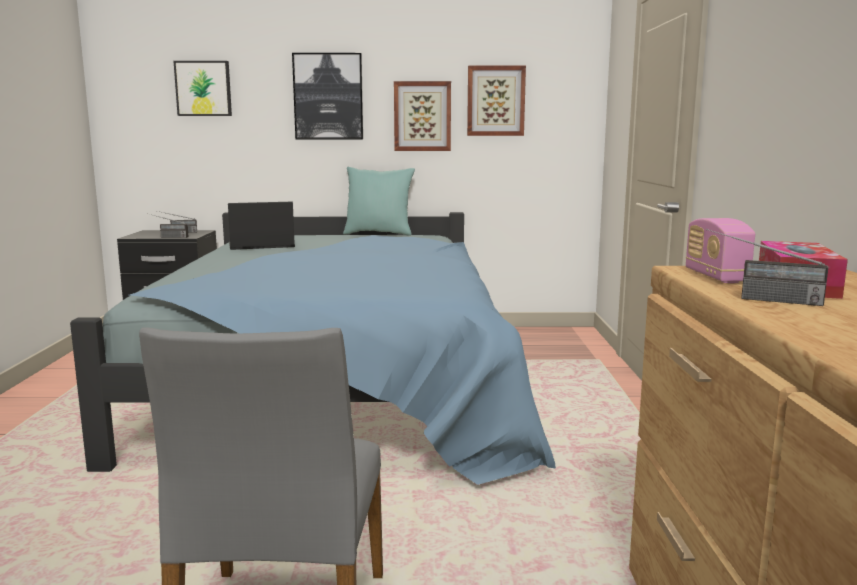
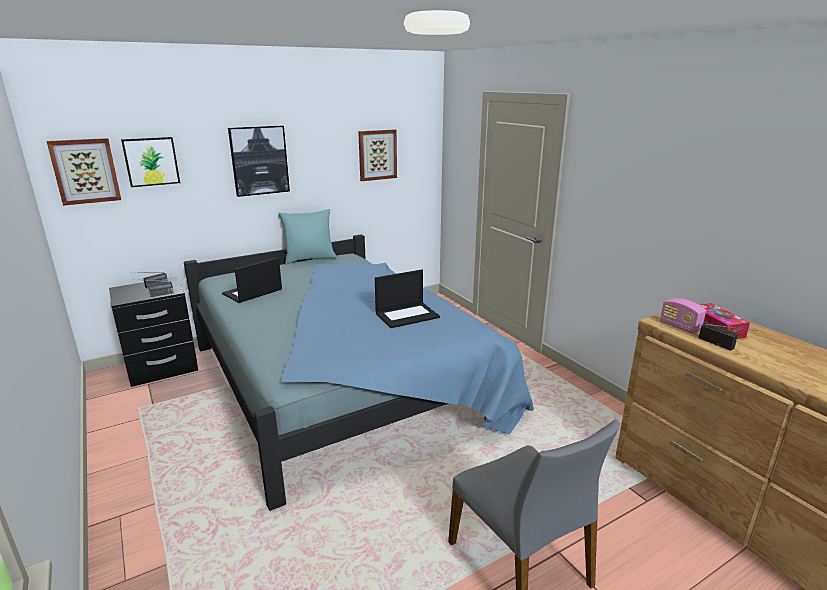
camera: 30 degrees left, 10 degrees up
picture [394,81,451,151] -> picture moved to [47,138,121,206]
radio [706,228,828,306] -> radio turned 120 degrees counterclockwise [699,322,757,351]
none -> laptop [375,270,440,328]

